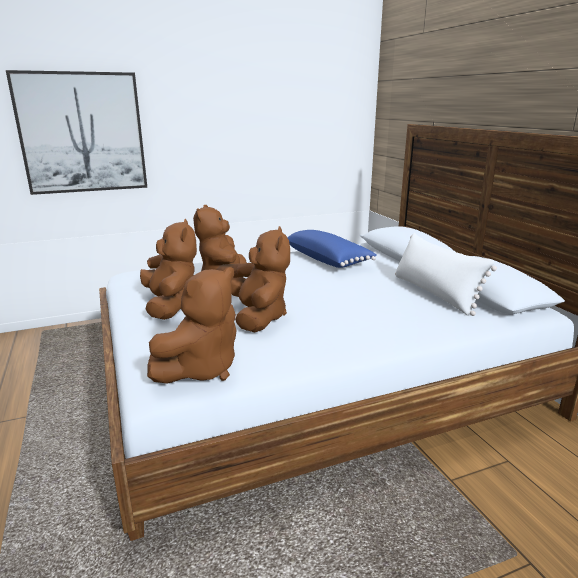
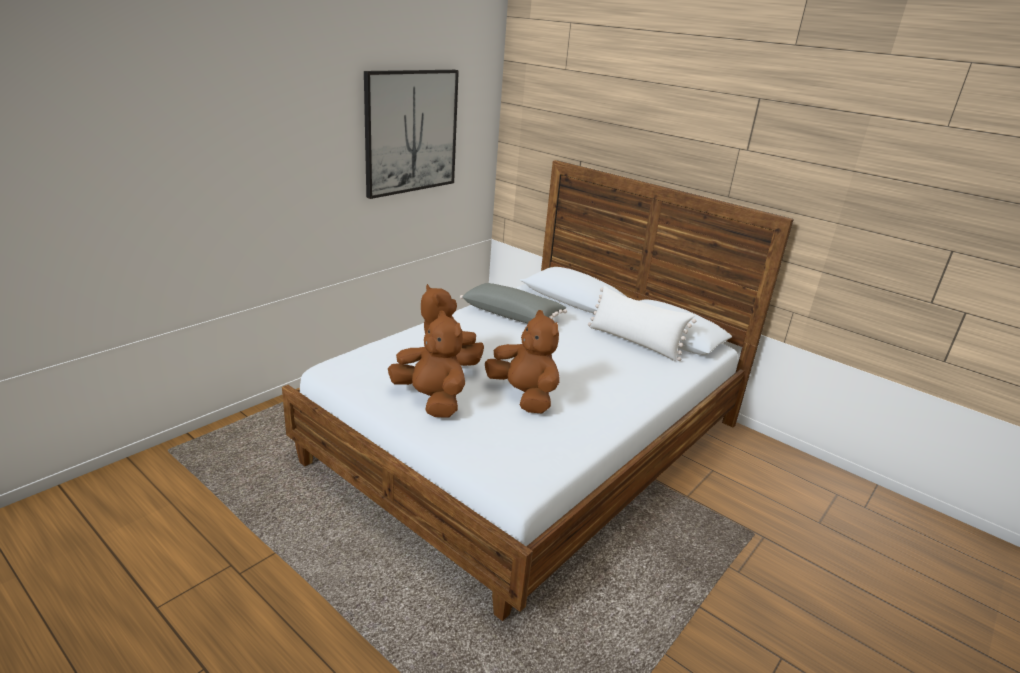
camera: 30 degrees left, 5 degrees up
picture [6,70,147,195] -> picture moved to [364,70,459,199]
brown plush toy [147,267,236,384] -> none
blue pillow [288,230,377,268] -> grey pillow [460,283,567,323]

